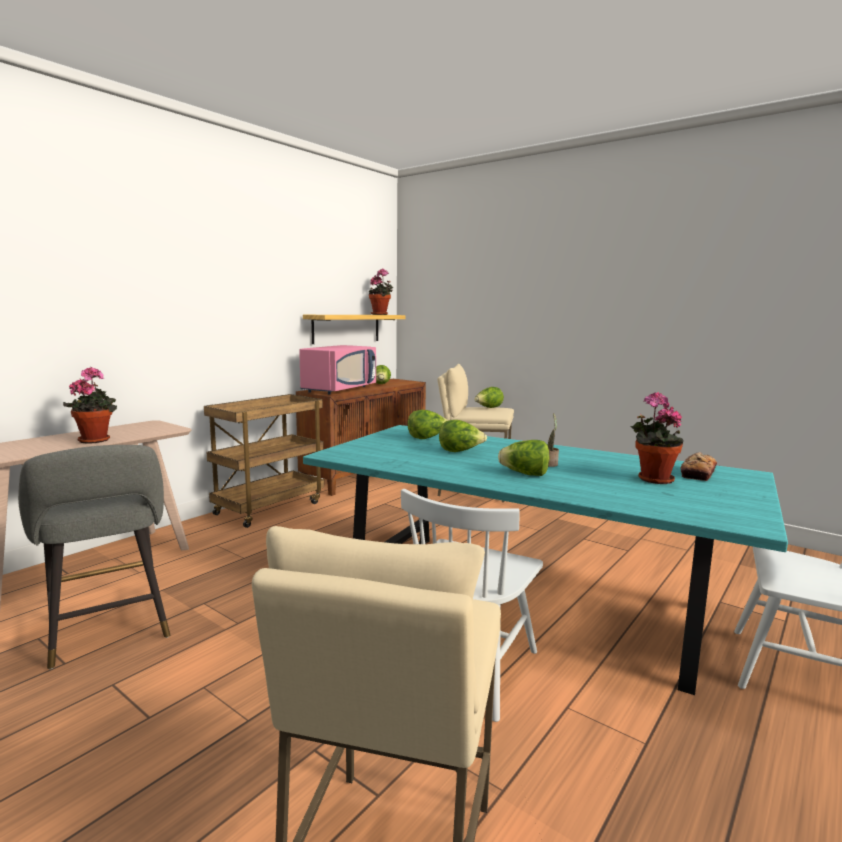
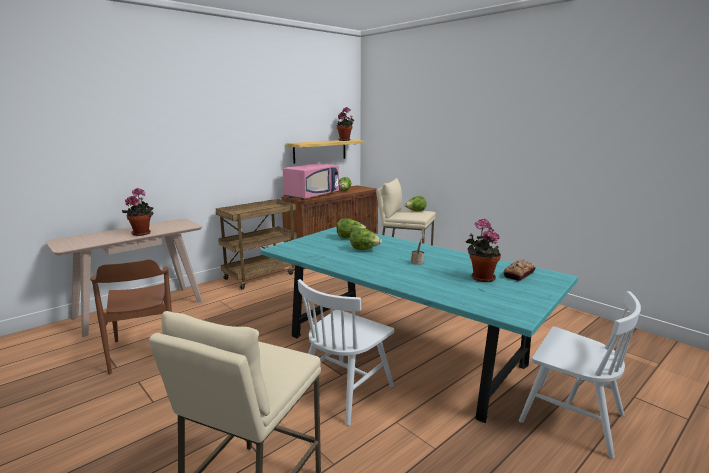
camera: 10 degrees right, 5 degrees up
grey stool [18,445,170,669] -> brown chair [90,260,172,374]
lettuce [498,440,550,476] -> none

